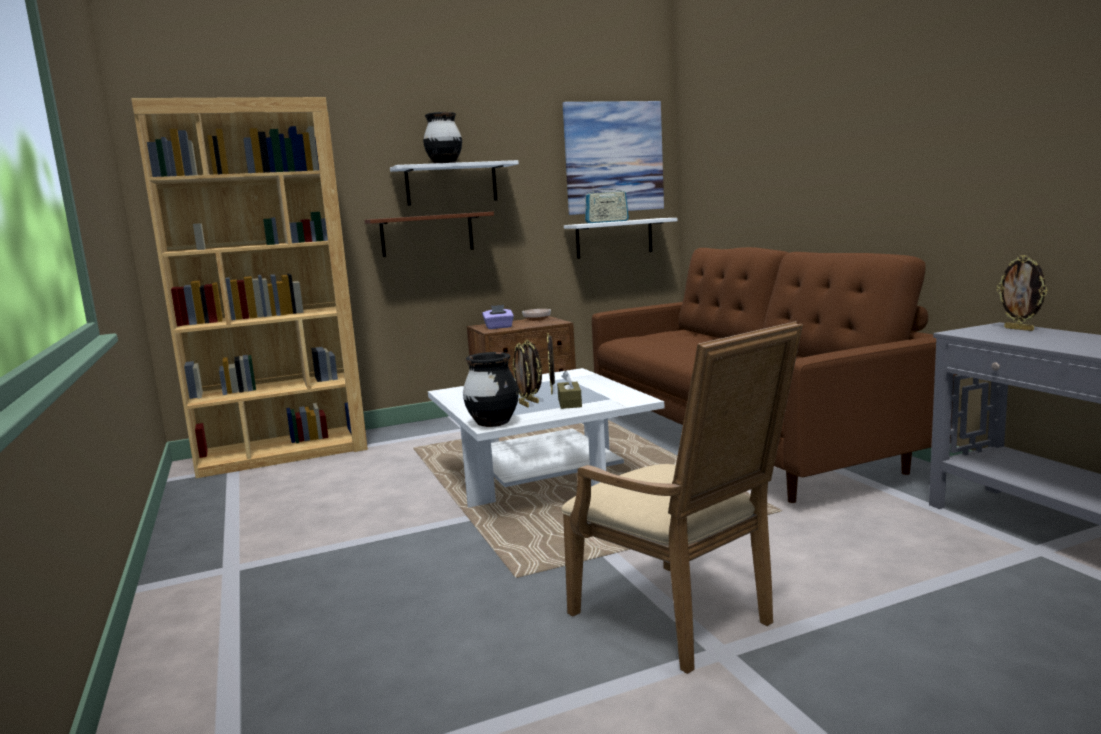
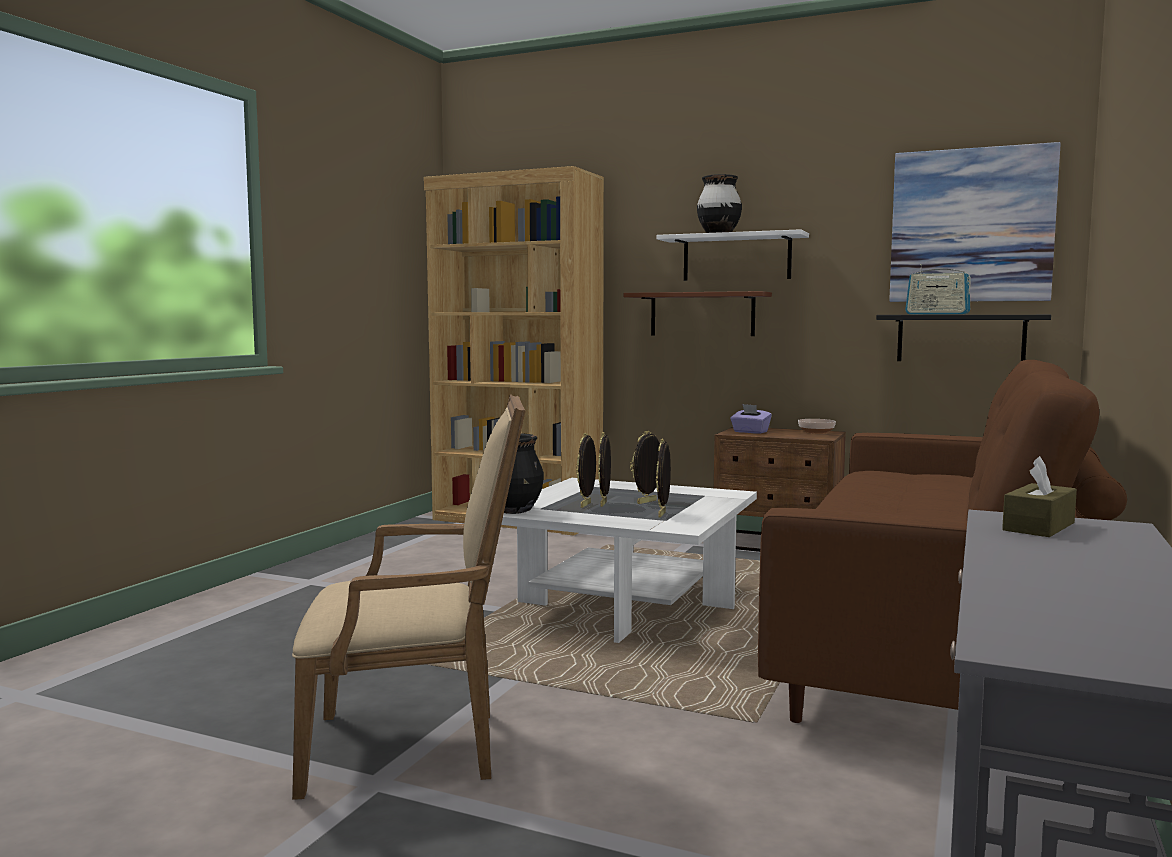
camera: 45 degrees right, 5 degrees down
brown tissue box [557,371,582,409] -> brown tissue box moved to [1002,456,1077,537]
beige armchair [561,321,803,674] -> beige armchair turned 105 degrees counterclockwise [292,394,525,800]
white shelf [564,218,678,259] -> black shelf [876,315,1051,361]
picture frame [997,255,1047,331] -> picture frame moved to [656,438,671,517]

